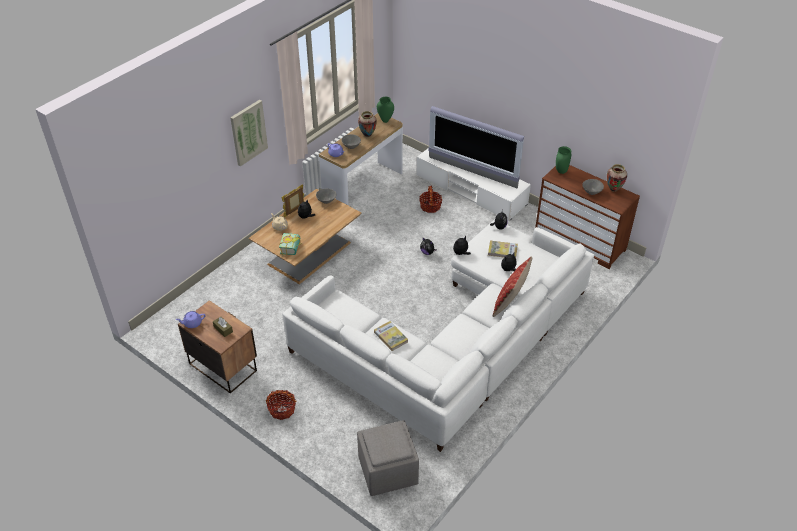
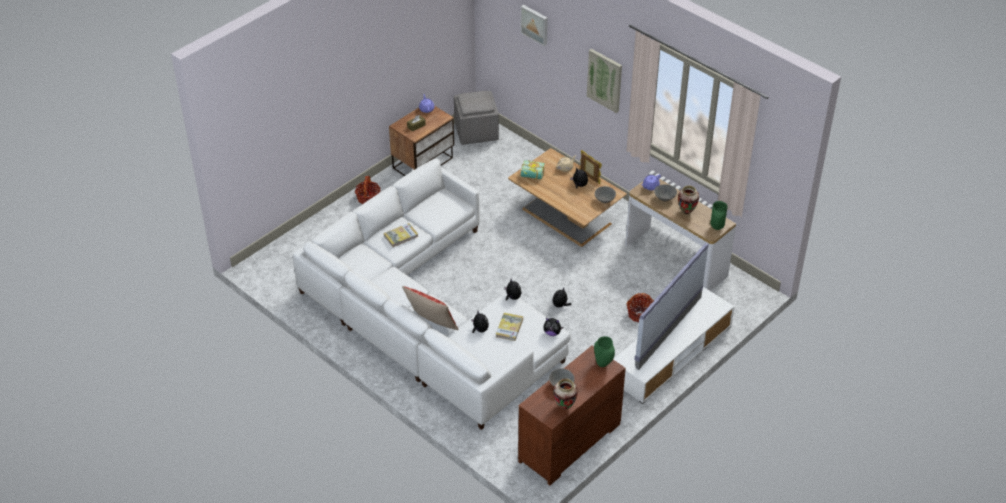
camera: 95 degrees right, 0 degrees up
grey ottoman [357,420,419,496] -> grey ottoman moved to [454,91,499,145]
none -> picture [520,5,548,46]

